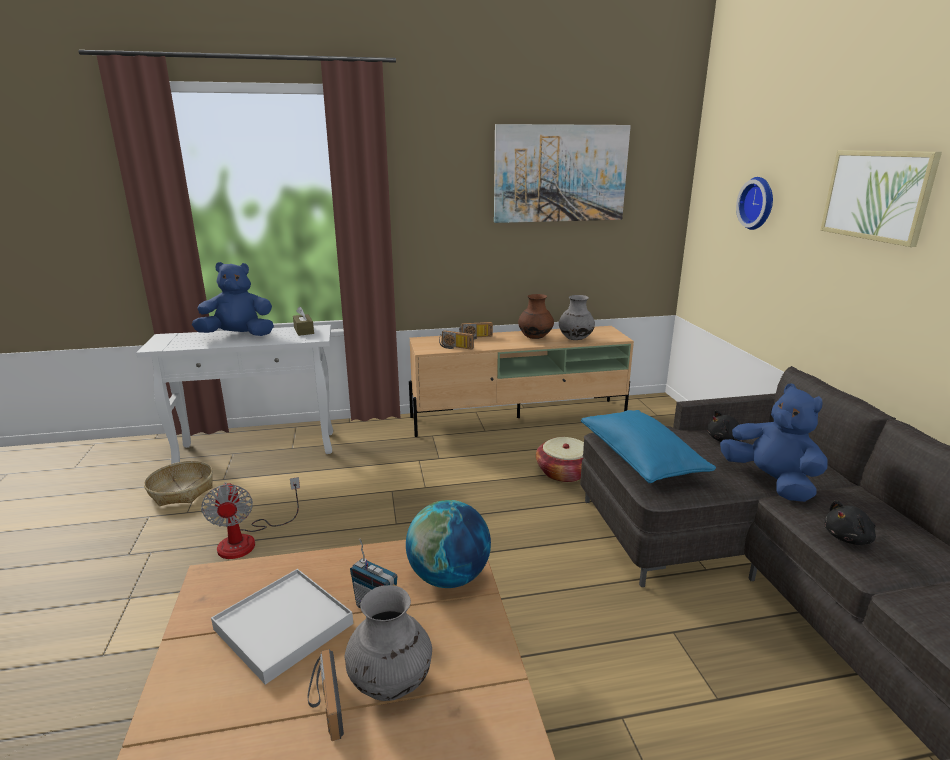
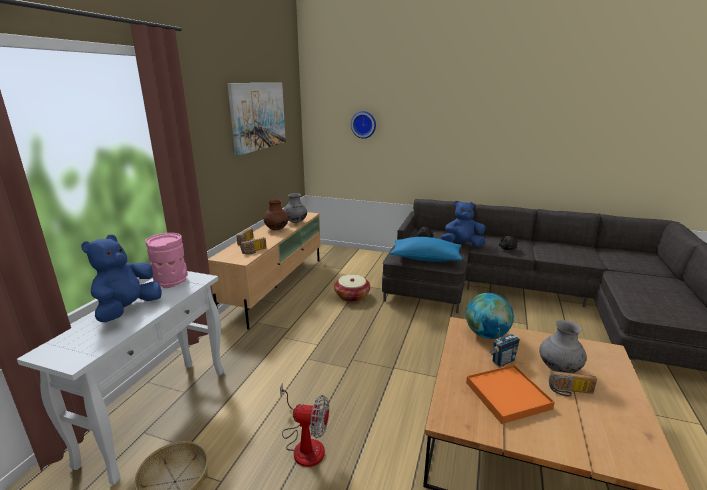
camera: 60 degrees left, 0 degrees up
white tray [211,569,353,685] -> orange tray [466,365,555,424]
brown tissue box [293,307,314,336] -> pink vase [145,233,188,288]
picture [820,150,942,247] -> none

